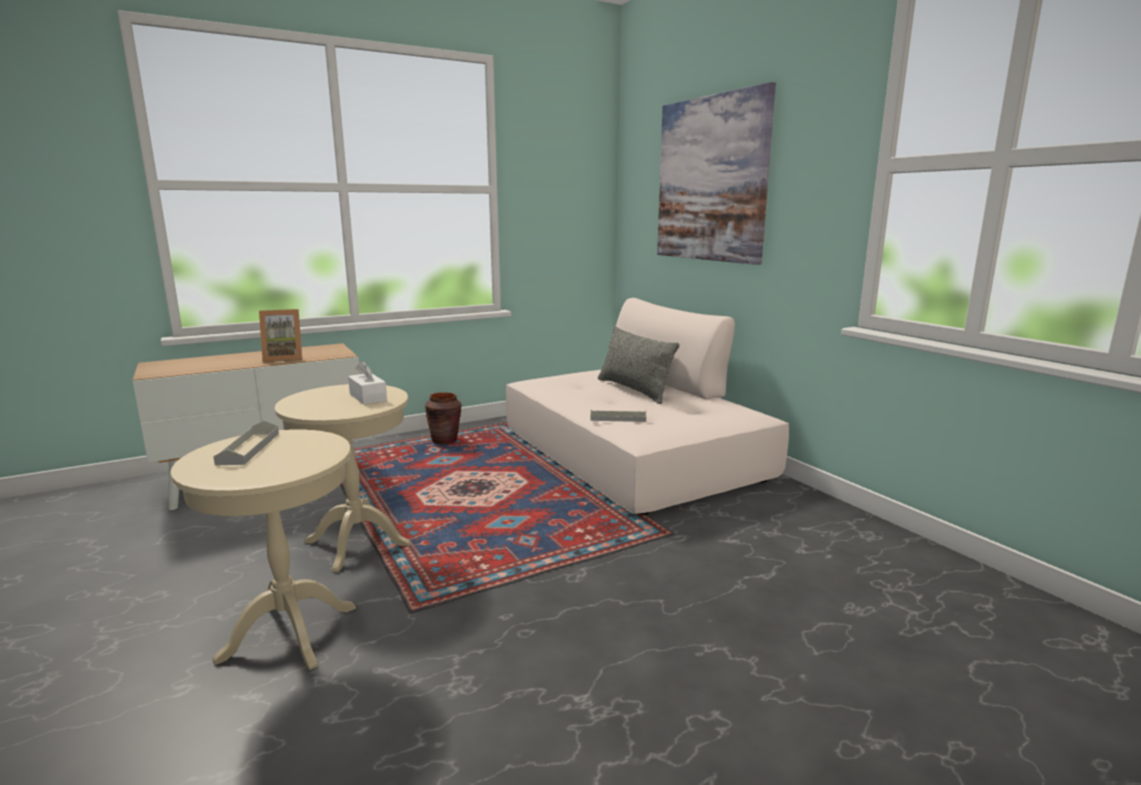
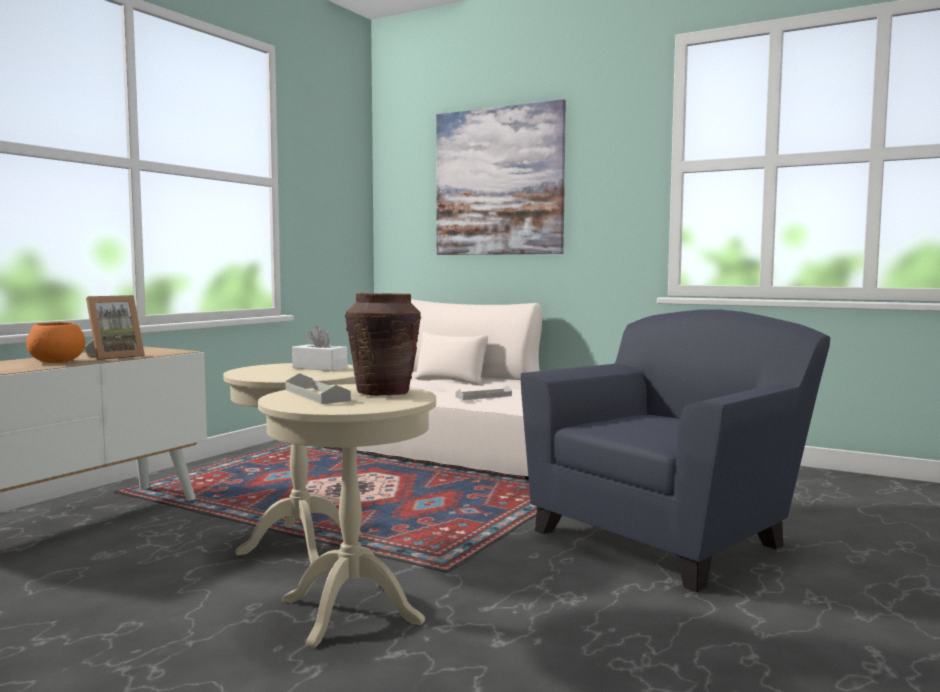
camera: 30 degrees left, 10 degrees down
brown vase [425,392,461,444] -> brown vase moved to [345,293,421,395]
grey pillow [598,326,680,404] -> none
none -> orange bowl [26,322,85,363]
none -> blue armchair [521,310,830,592]

